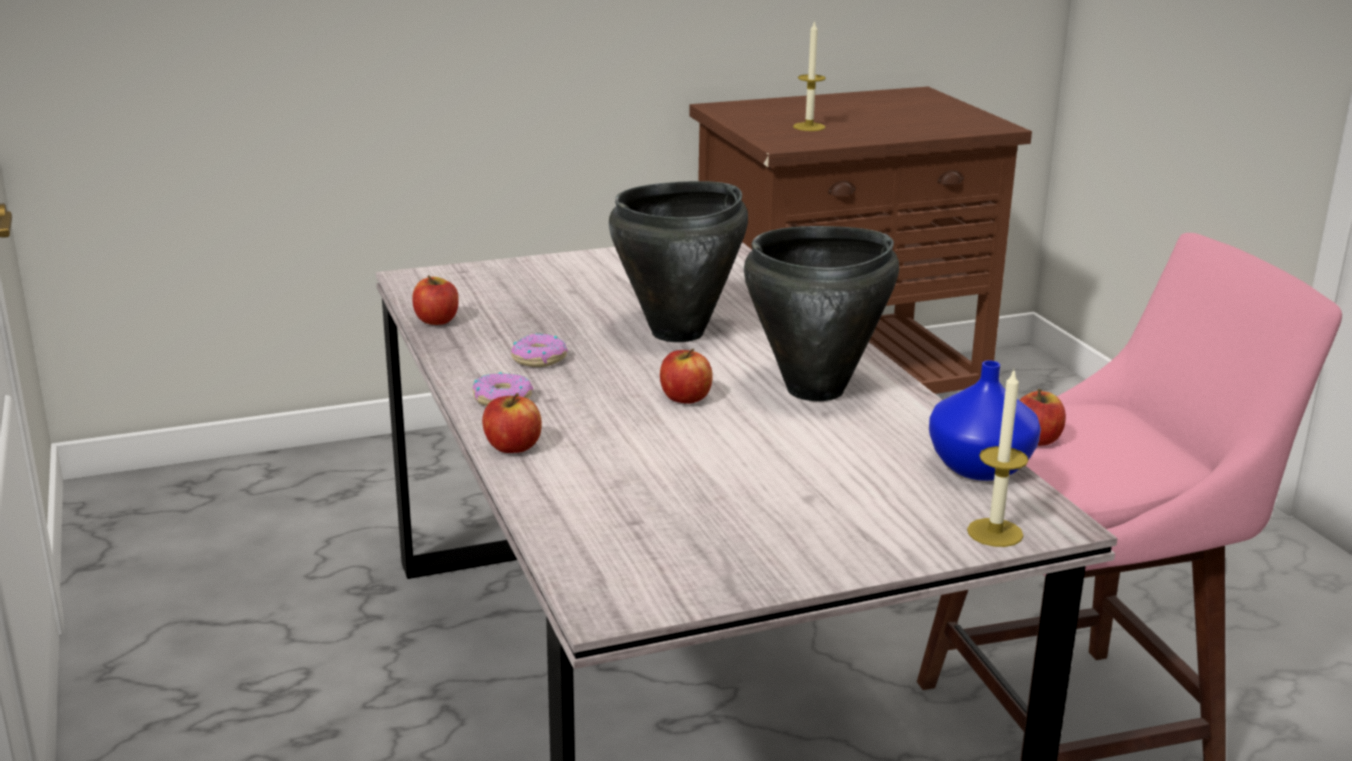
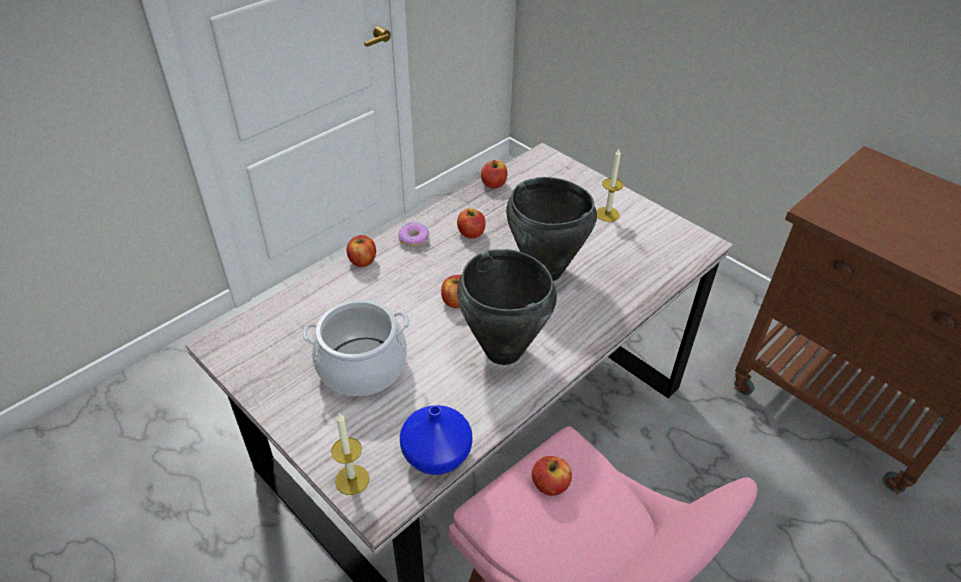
camera: 65 degrees right, 20 degrees up
donut [511,333,568,367] -> apple [457,208,485,238]
candle [793,20,826,131] -> candle moved to [597,149,623,222]
none -> cooking pot [302,299,410,396]

